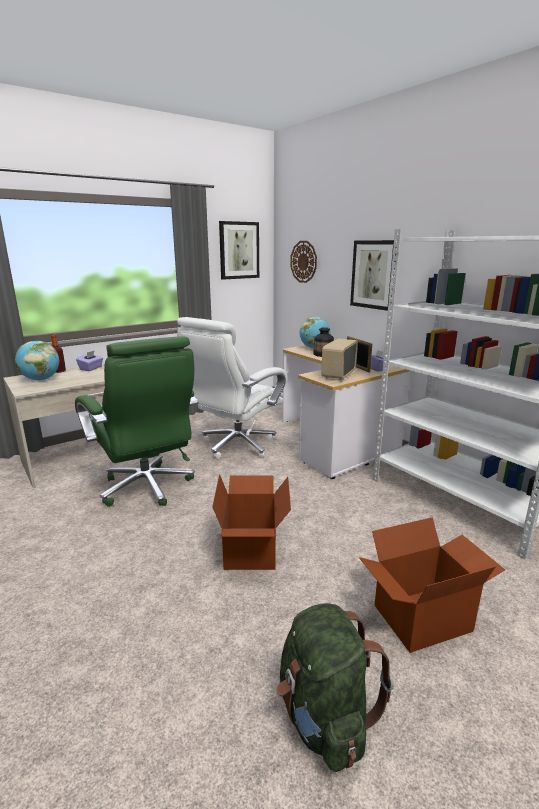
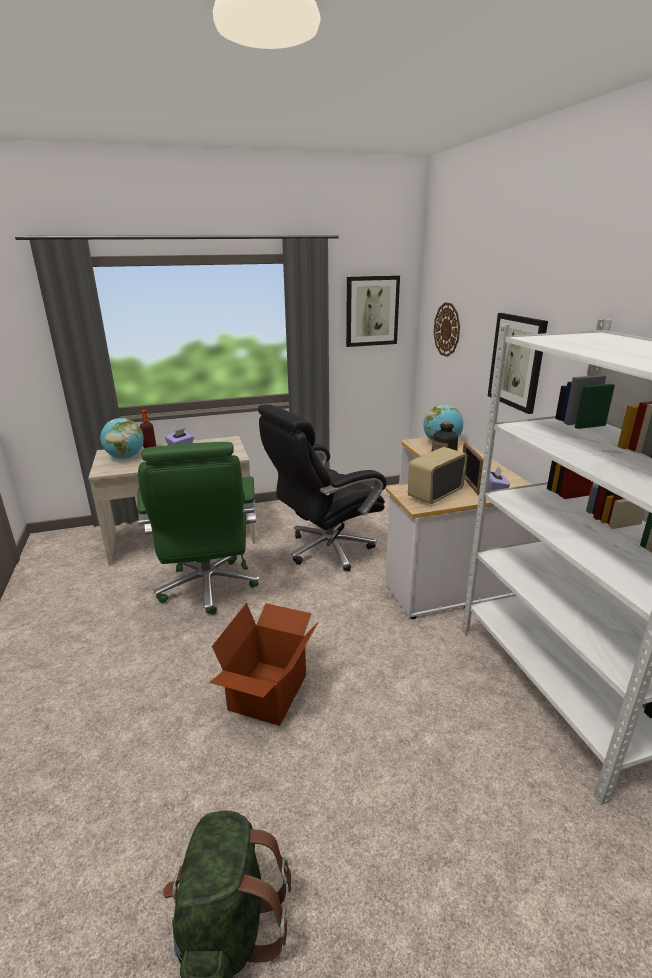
camera: 20 degrees right, 5 degrees up
white office chair [177,317,288,459] -> black office chair [258,404,387,572]
cardboard box [359,517,505,653] -> none

